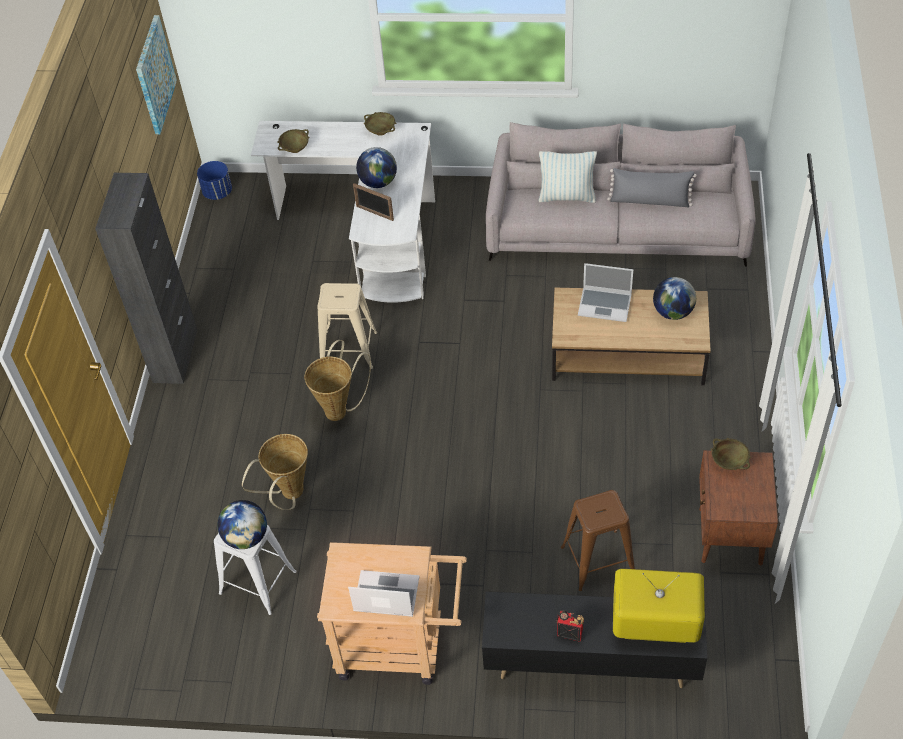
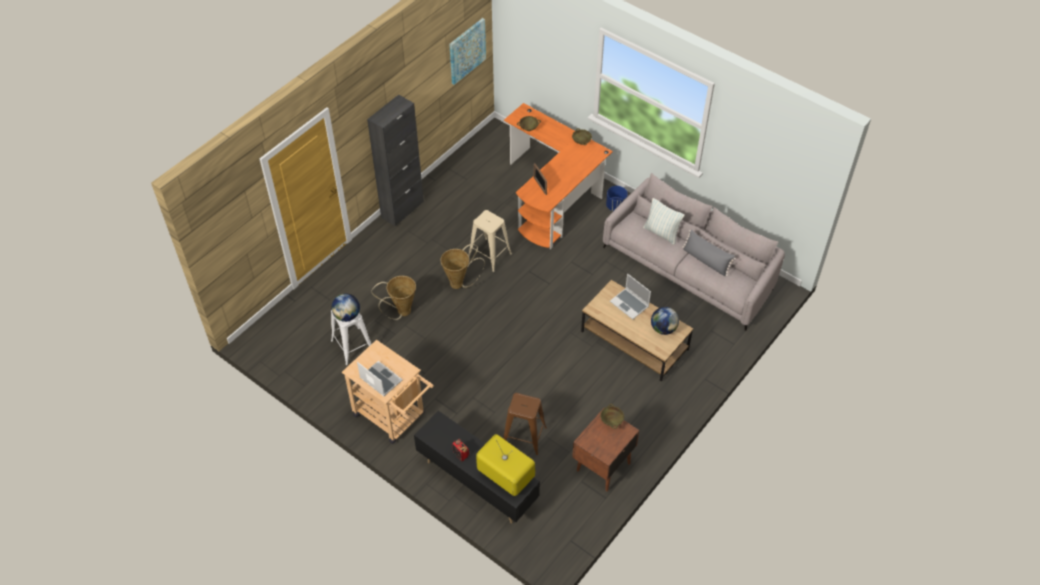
camera: 30 degrees right, 0 degrees up
blue planter [197,161,232,200] -> blue planter moved to [606,186,628,211]
white desk [251,121,435,303] -> orange desk [504,103,613,249]
globe [356,147,397,188] -> none

